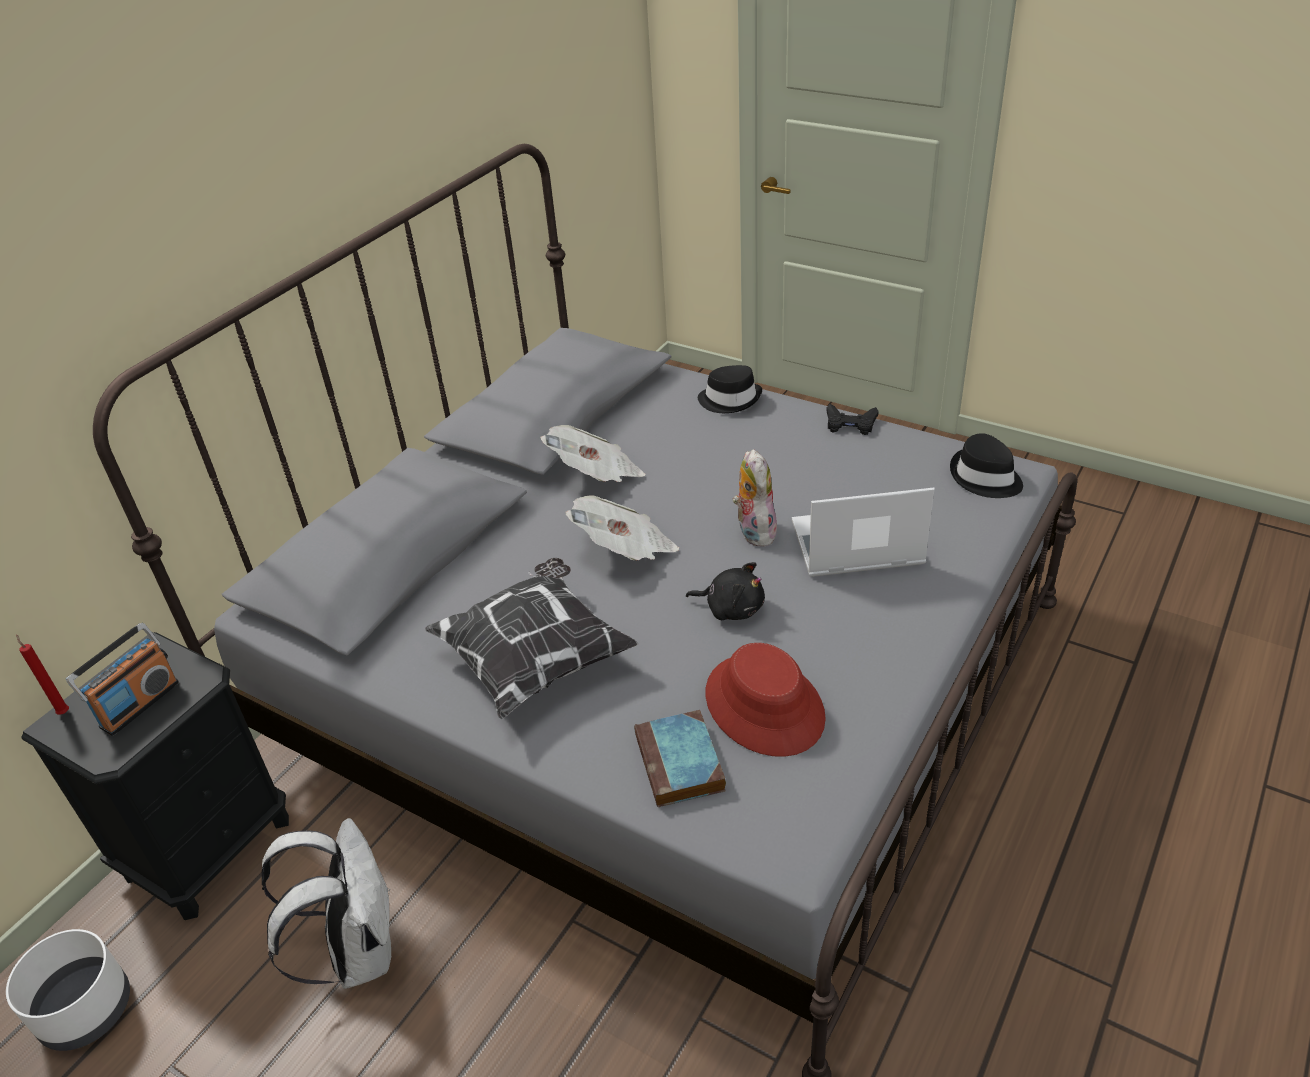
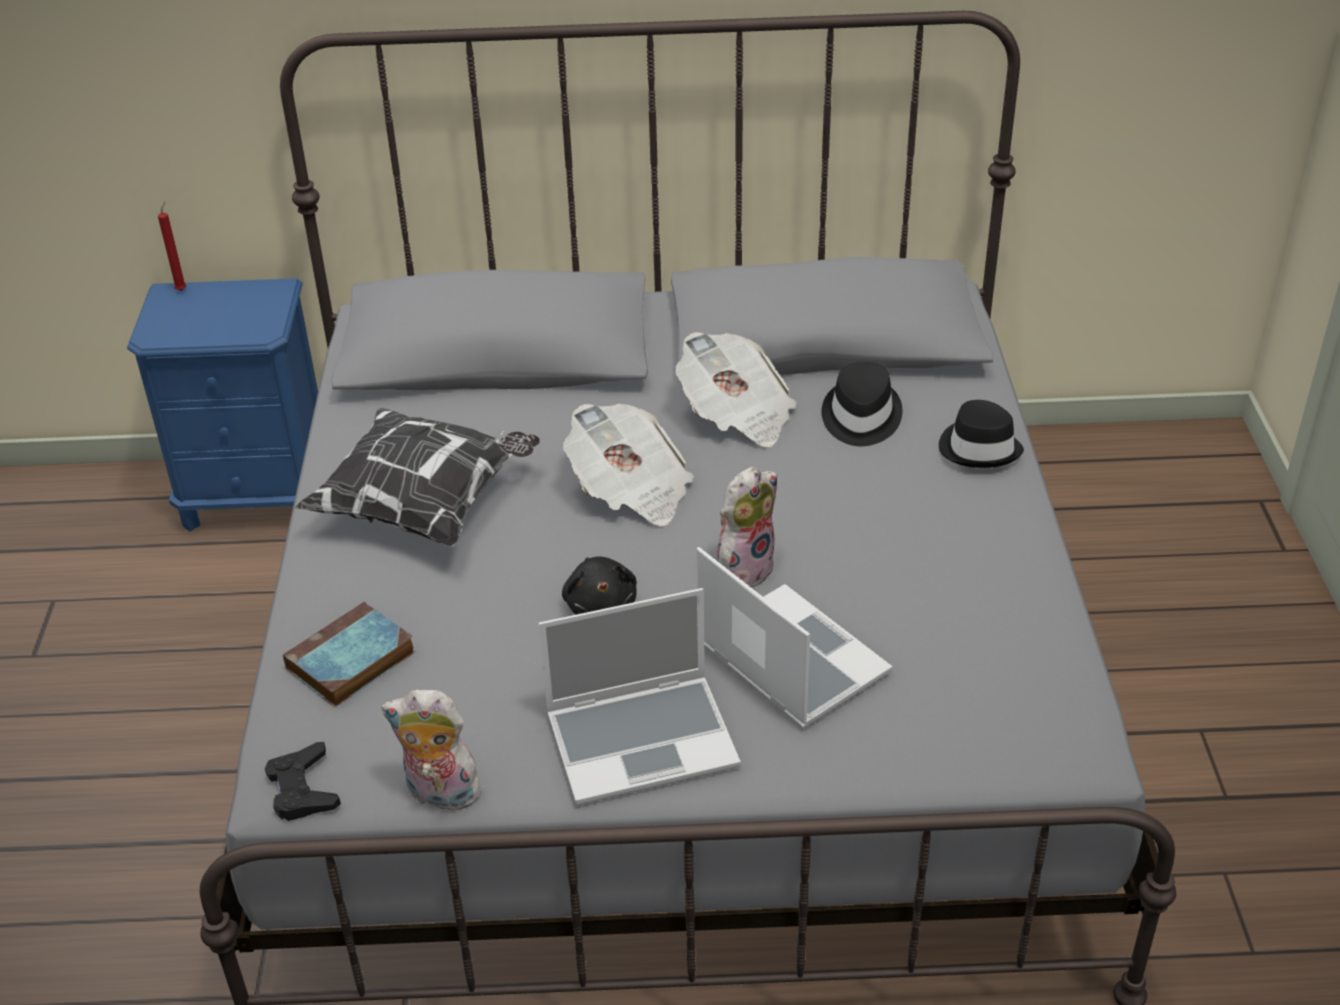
camera: 55 degrees right, 0 degrees up
white planter [6,929,130,1051] -> none
black nightstand [21,632,289,920] -> blue nightstand [127,278,318,531]
radio [66,623,179,736] -> none
white backpack [262,818,391,989] -> none
red hat [706,643,826,757] -> none
black game controller [826,404,879,435] -> black game controller moved to [265,742,341,821]
black hat [950,433,1023,498] -> black hat moved to [822,362,902,446]
none -> plush toy [381,689,489,811]
none -> laptop [539,588,741,805]

